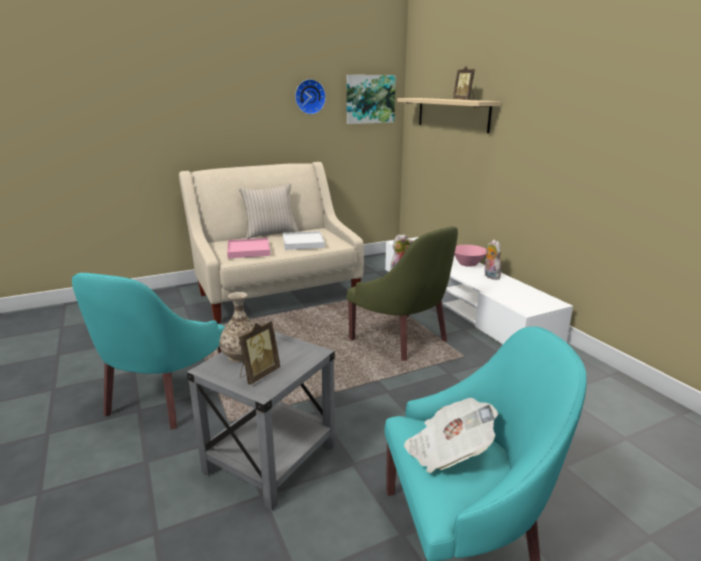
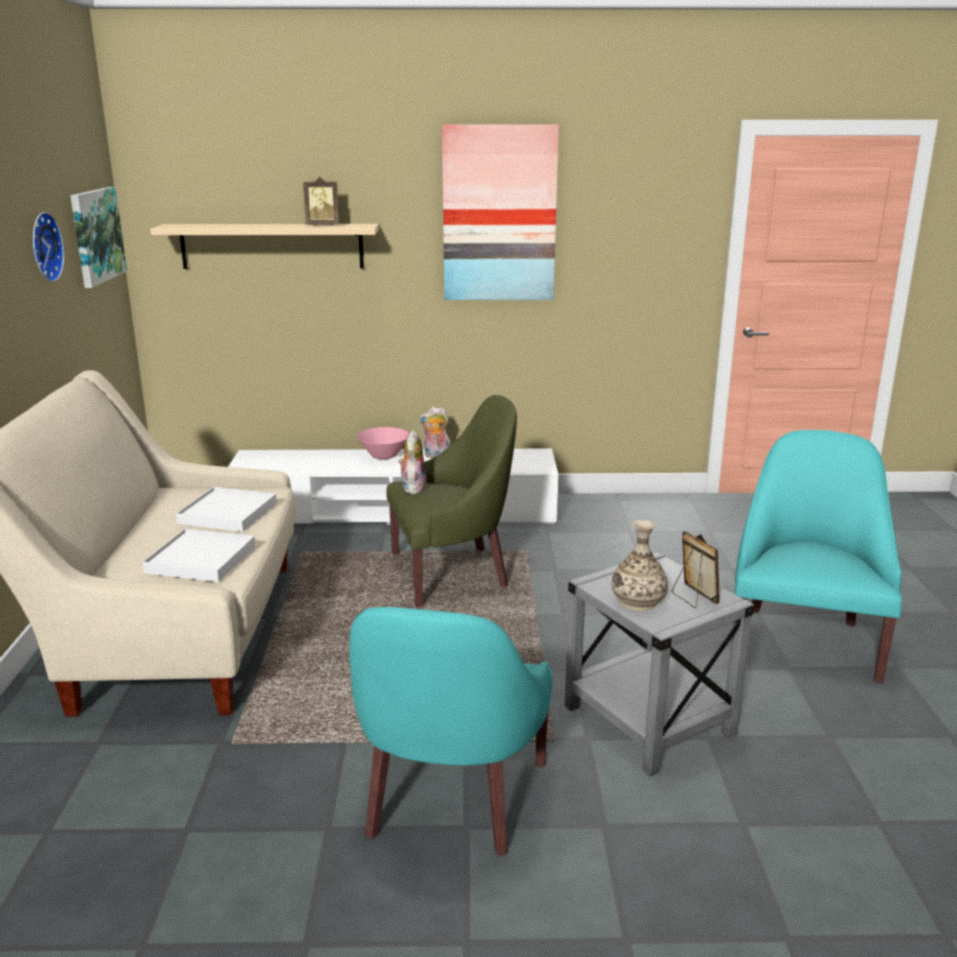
camera: 65 degrees left, 0 degrees up
turquoise armchair [72,273,225,429] -> turquoise armchair turned 60 degrees clockwise [349,607,553,856]
pink tray [227,238,270,258] -> white tray [143,529,256,582]
beige pillow [239,183,299,239] -> none
newspaper [404,398,498,473] -> none
none -> picture [442,124,559,300]

